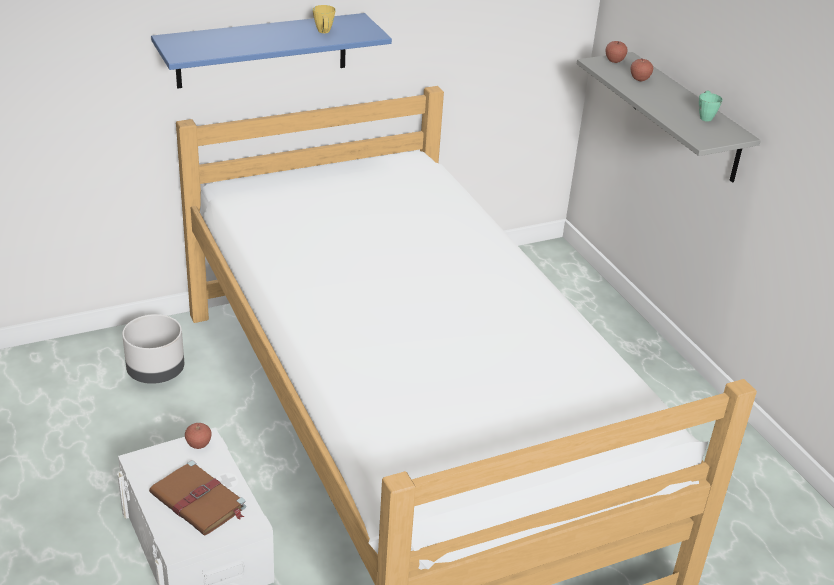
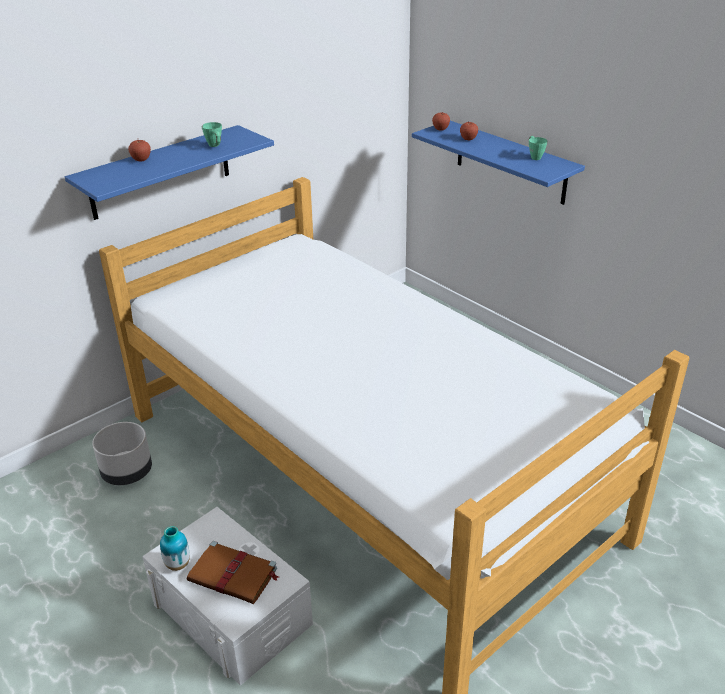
camera: 15 degrees left, 0 degrees up
apple [185,423,212,449] -> apple moved to [128,140,151,162]
yellow mug [313,5,336,33] -> green mug [202,122,222,147]
grey shelf [577,52,761,183] -> blue shelf [412,121,585,205]
none -> vase [160,526,190,571]

